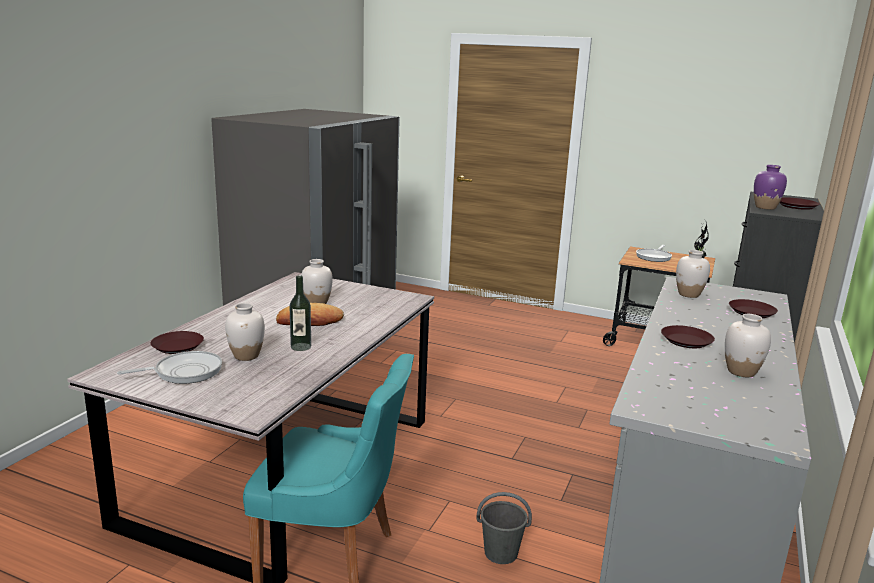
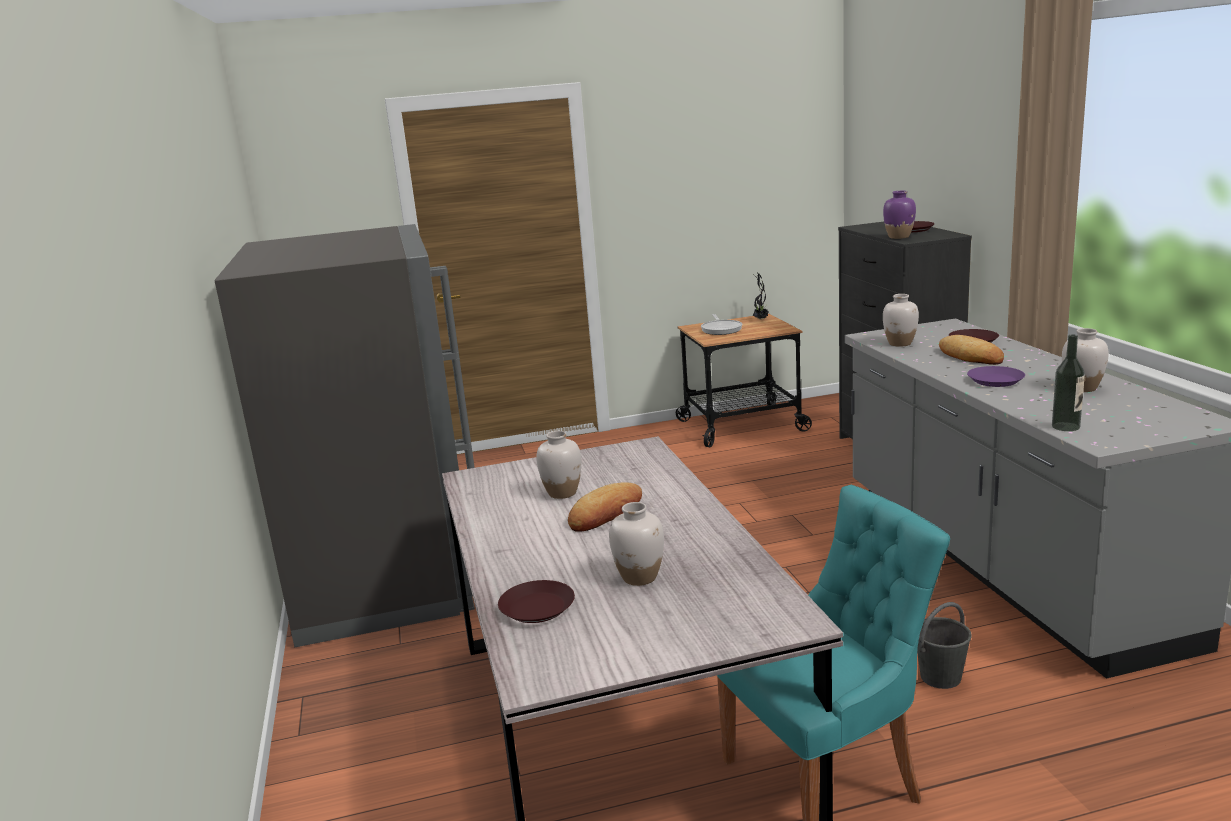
camera: 35 degrees left, 0 degrees up
frying pan [117,351,222,384] -> none
bottle [289,275,311,351] -> bottle moved to [1052,335,1085,431]
brown plate [661,325,715,348] -> purple plate [967,366,1025,387]
none -> bread [939,335,1004,365]

